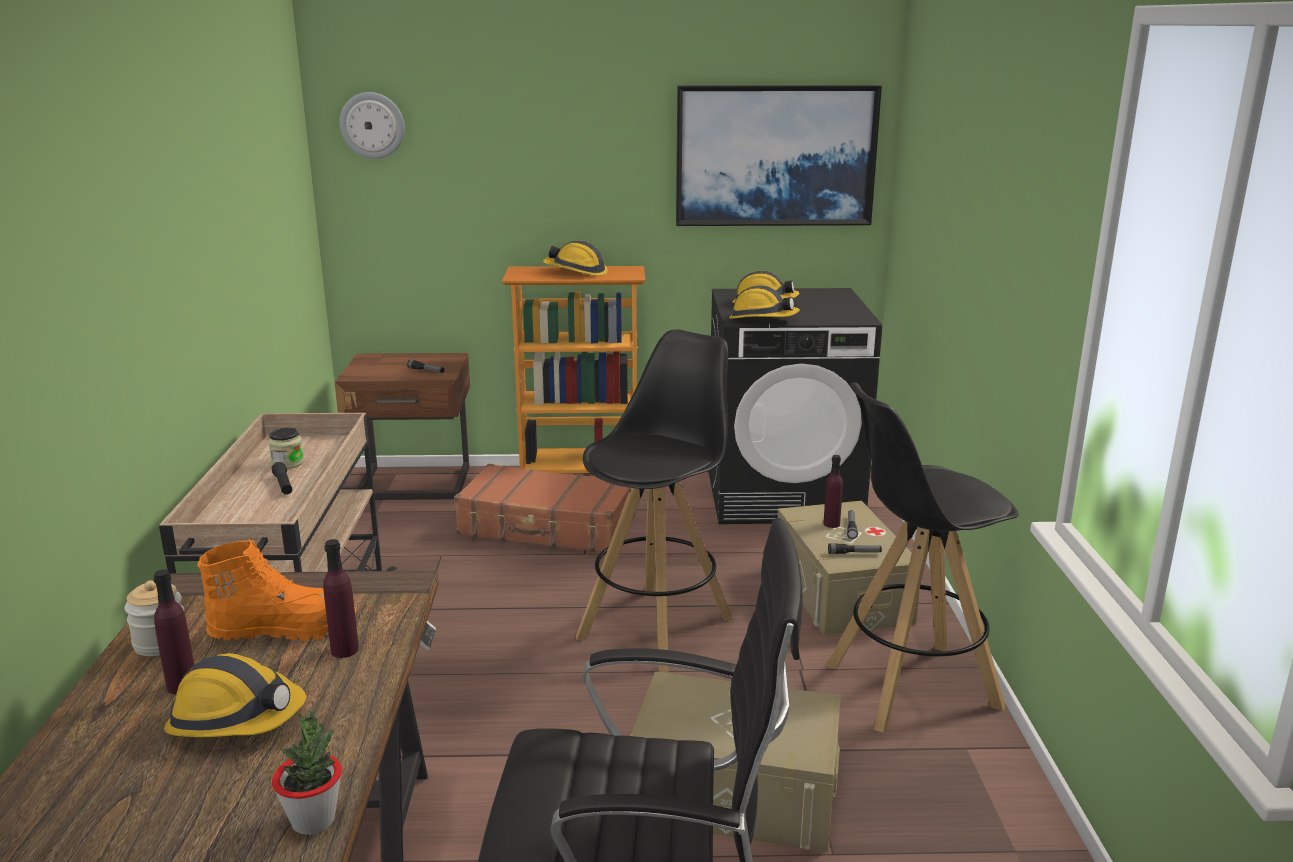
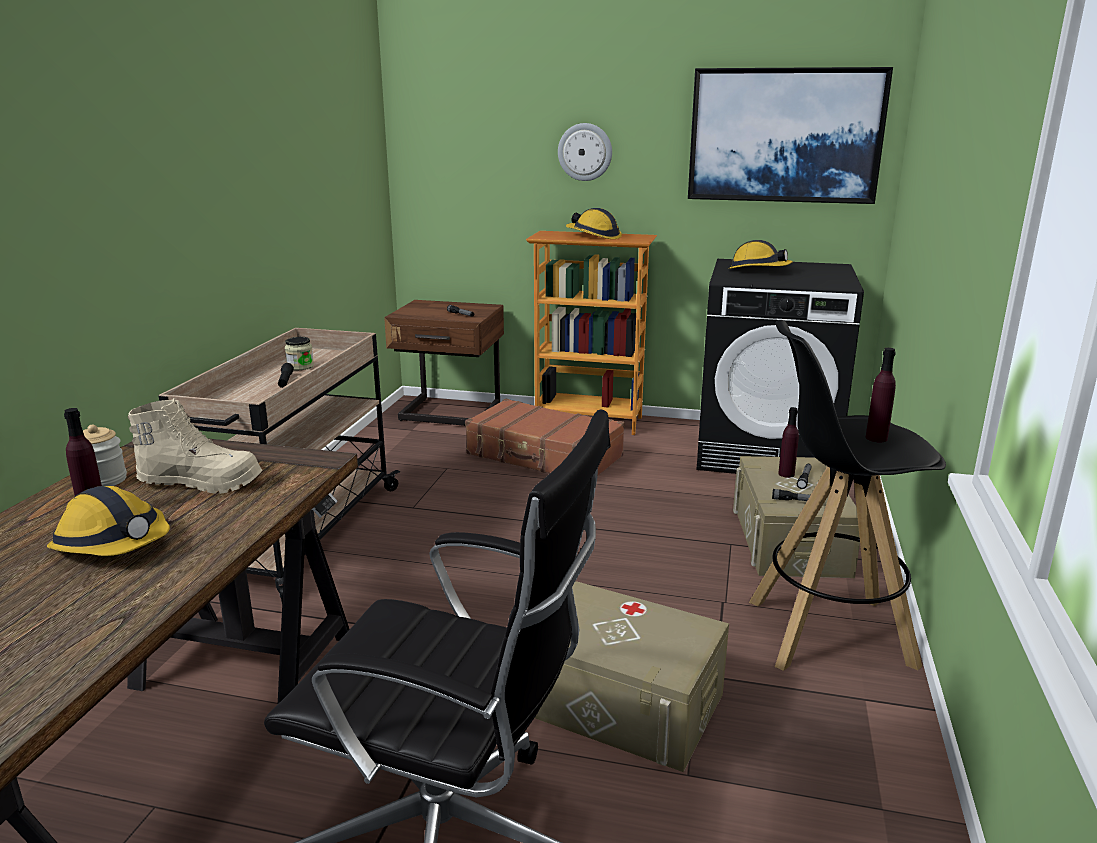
camera: 15 degrees right, 0 degrees up
orange boot [197,539,356,641] -> beige boot [128,398,262,494]
potted plant [272,709,342,835] -> none
purple bottle [323,539,359,658] -> purple bottle moved to [866,348,896,442]
wall clock [340,92,405,159] -> wall clock moved to [558,123,612,181]
black stool [576,329,733,673] -> none
hard hat [729,285,800,319] -> none

